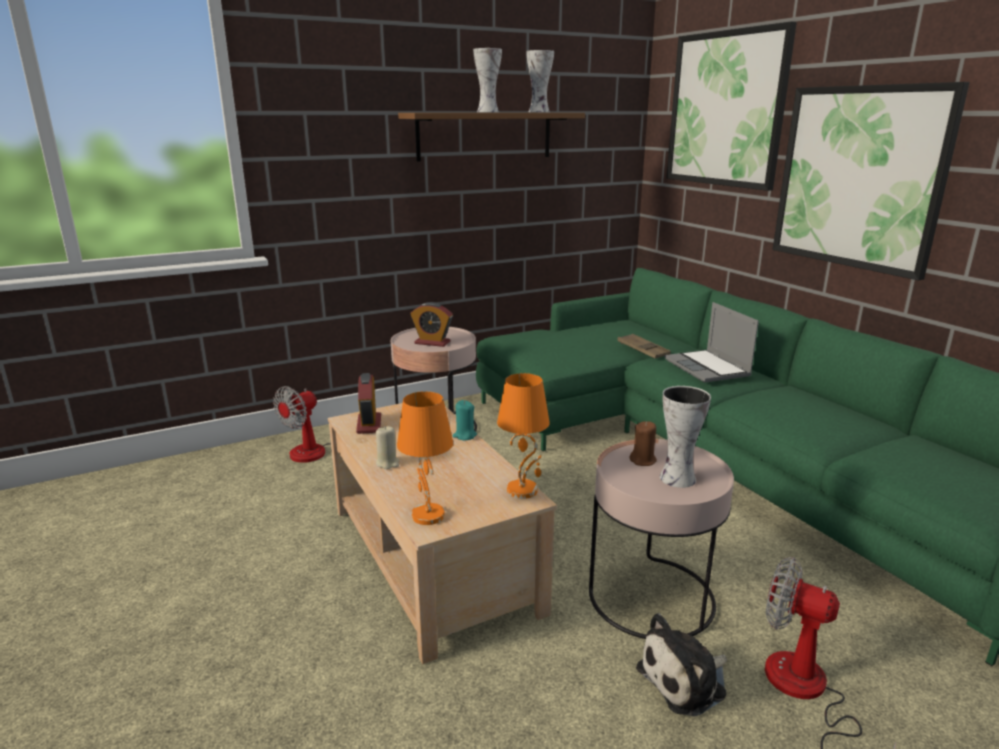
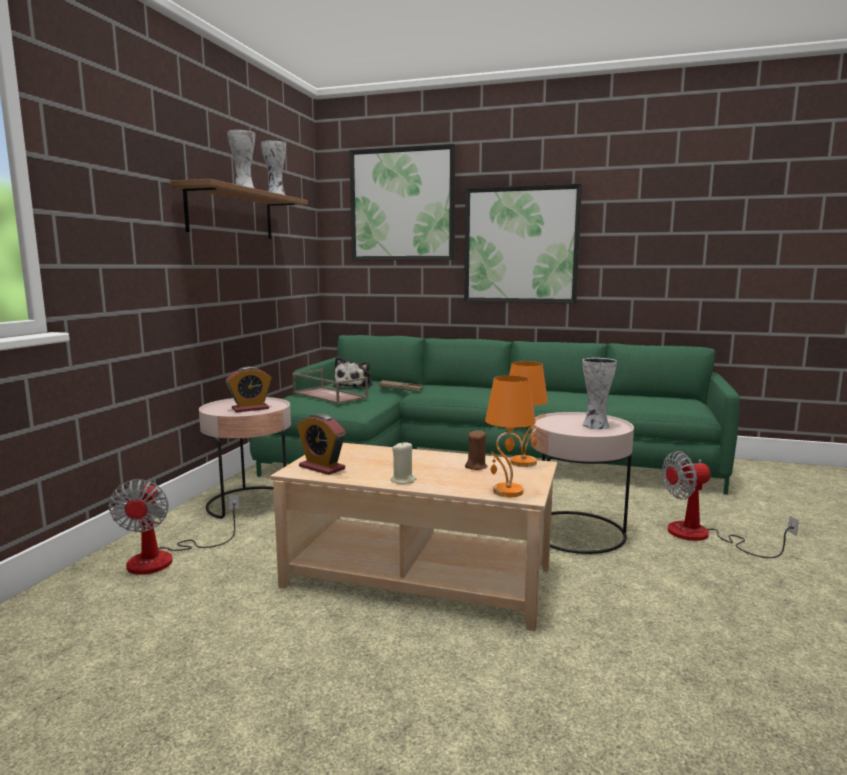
camera: 45 degrees left, 10 degrees down
turquoise candle [452,400,477,440] -> none
brown candle [630,421,657,466] -> brown candle moved to [465,430,487,470]
plush toy [636,613,727,717] -> plush toy moved to [333,357,374,388]
laptop [665,302,759,383] -> none
none -> brown tray [292,369,368,404]

